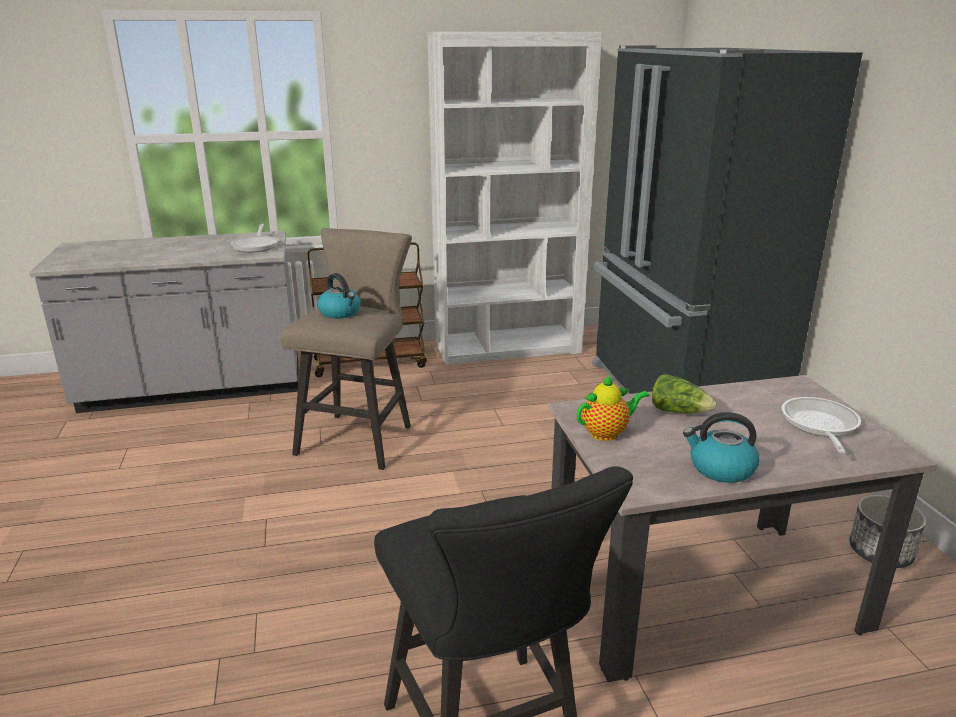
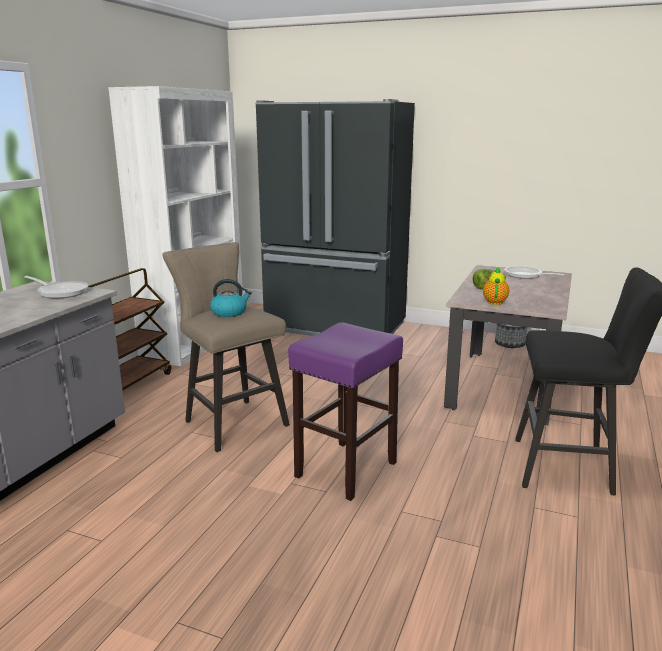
camera: 55 degrees left, 5 degrees down
kettle [683,412,760,483] -> none
none -> purple stool [288,322,403,501]

